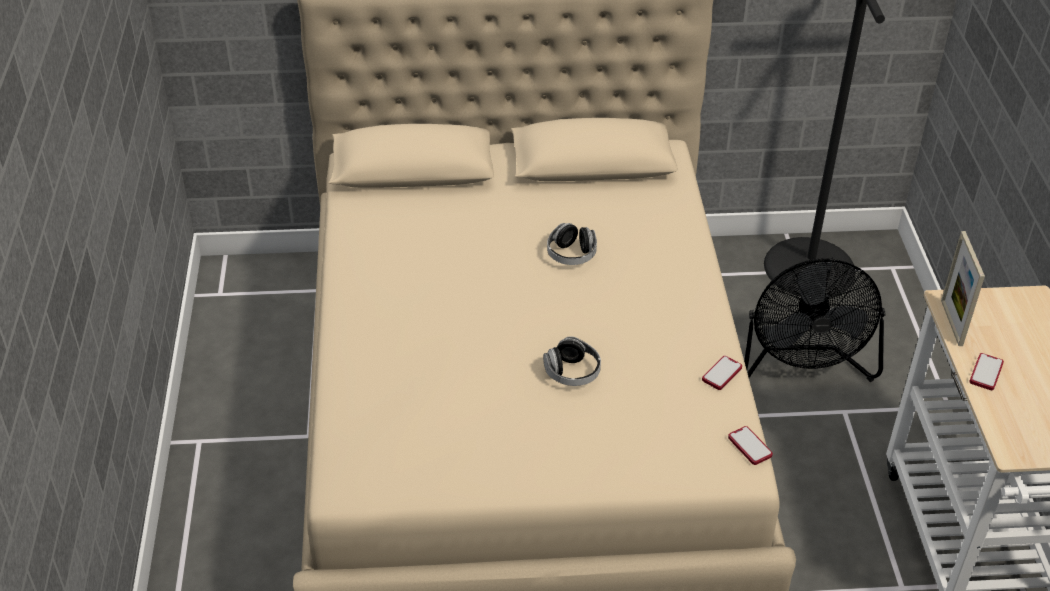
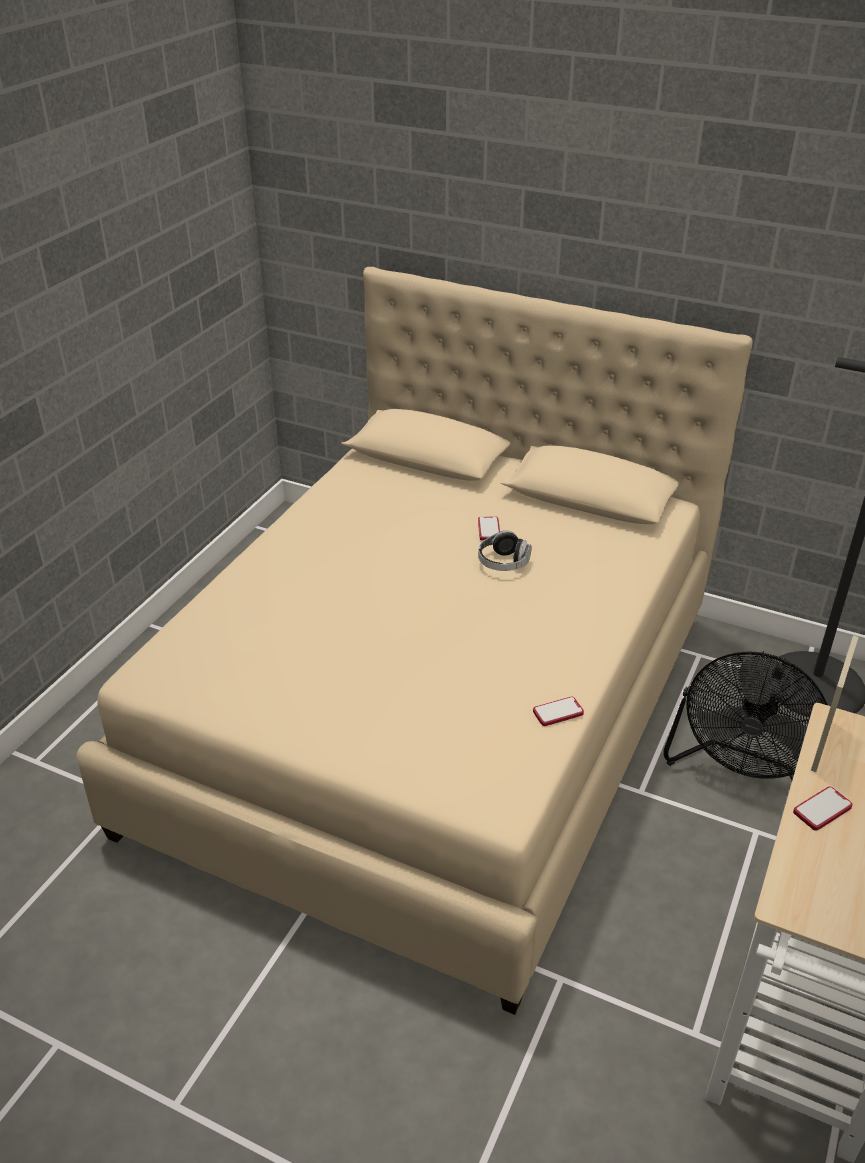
camera: 30 degrees right, 5 degrees down
headphones [543,336,601,386] -> none
phone [728,426,773,465] -> phone moved to [478,517,500,541]

